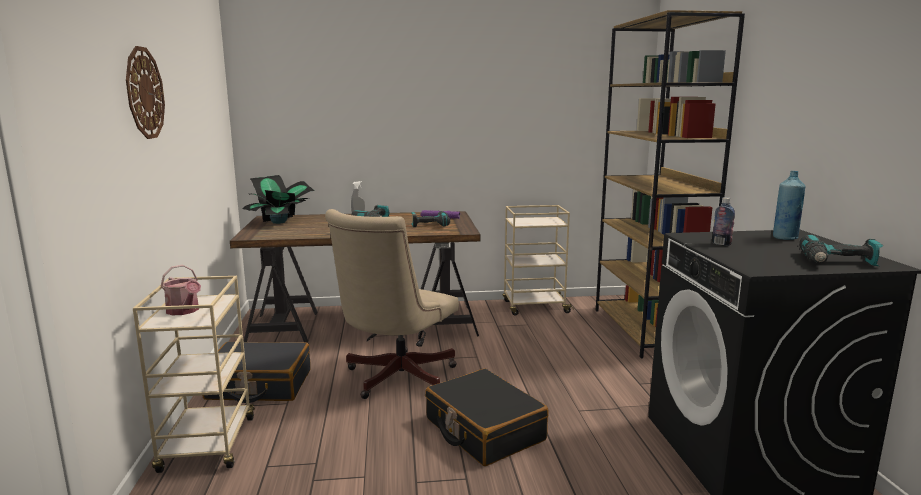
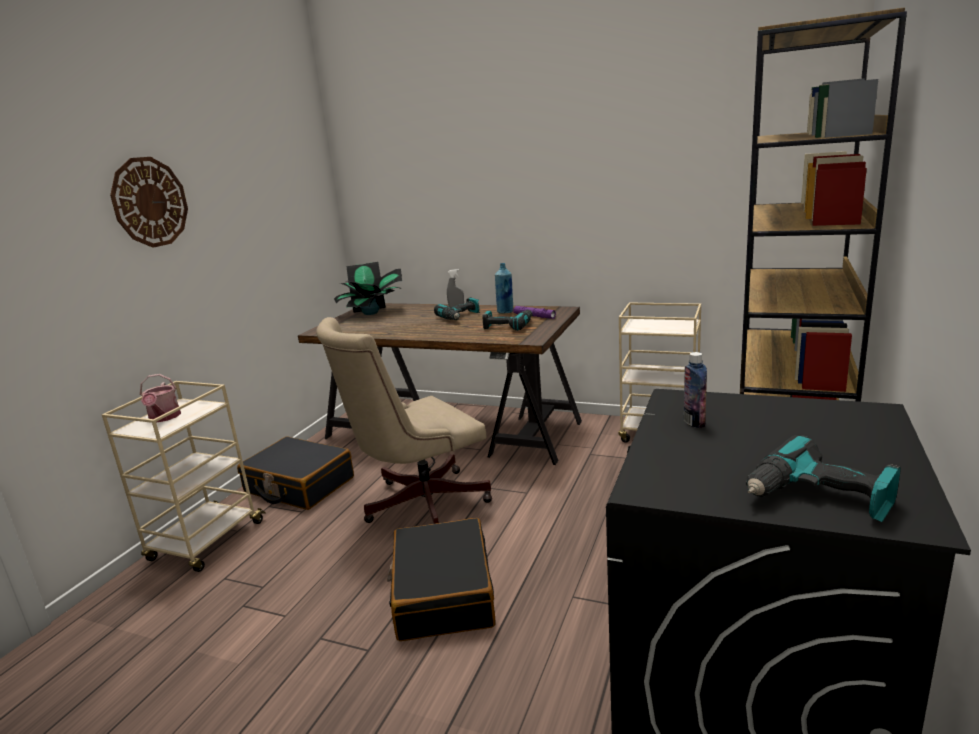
camera: 30 degrees right, 5 degrees up
blue bottle [773,171,805,240] -> blue bottle moved to [495,263,513,314]

